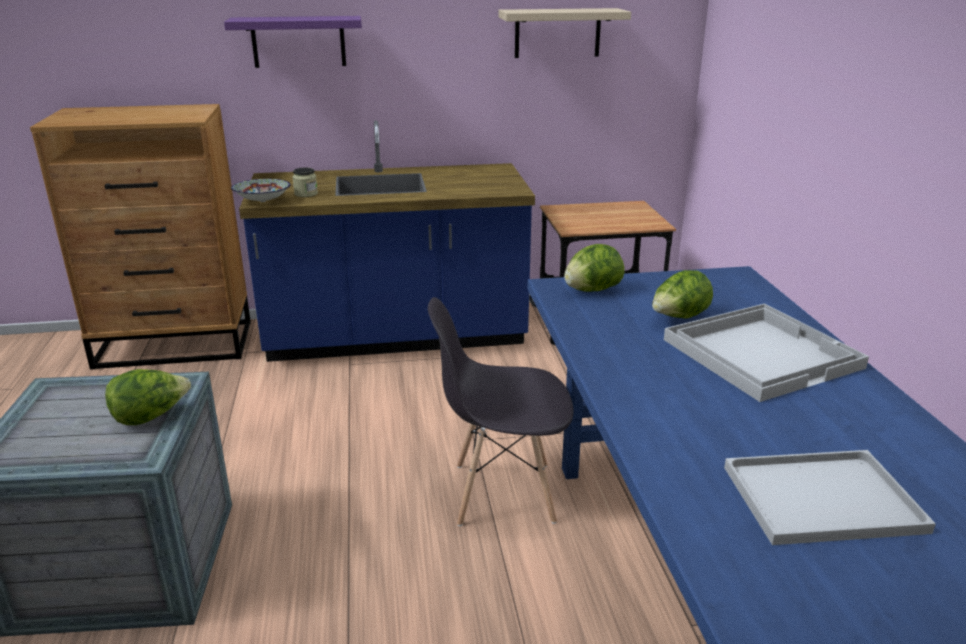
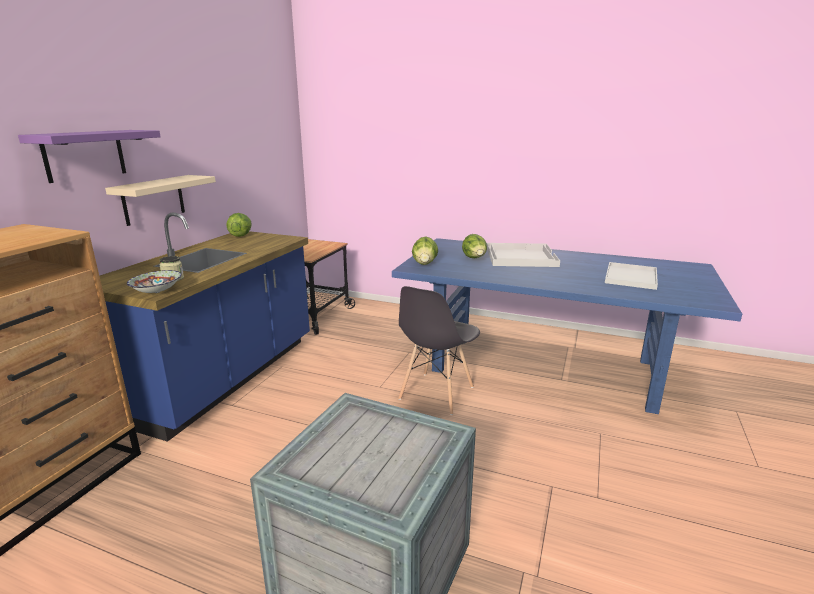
camera: 60 degrees left, 5 degrees down
lettuce [105,369,191,425] -> lettuce moved to [226,213,252,237]
beige shelf [498,8,631,58] -> beige shelf moved to [105,175,216,226]

